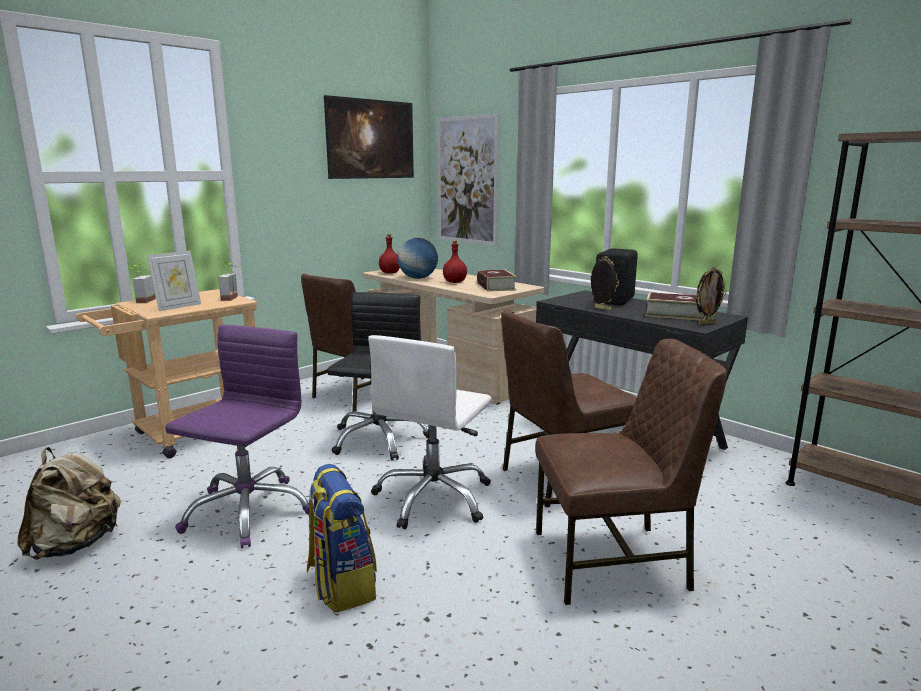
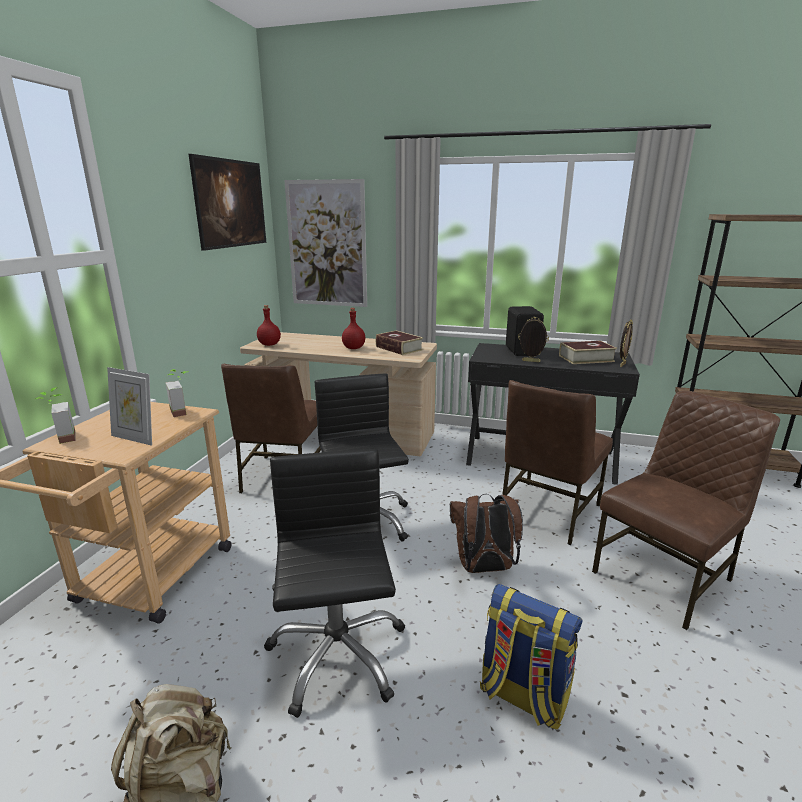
camera: 30 degrees left, 5 degrees up
picture frame [147,251,201,311] -> picture frame turned 105 degrees clockwise [107,367,152,446]
purple office chair [165,325,314,548] -> black office chair [264,449,405,718]
white office chair [368,335,492,529] -> brown backpack [450,494,523,573]
globe [398,238,438,279] -> none

